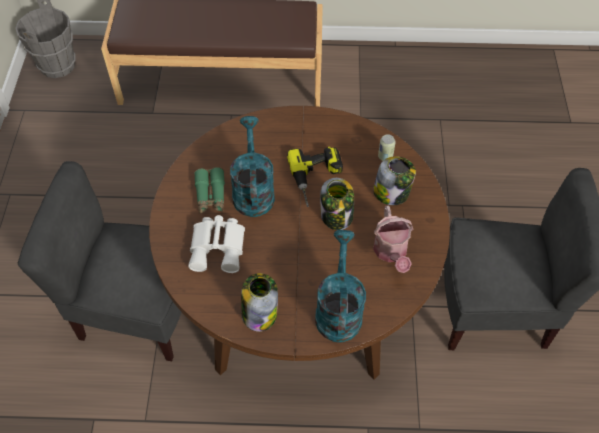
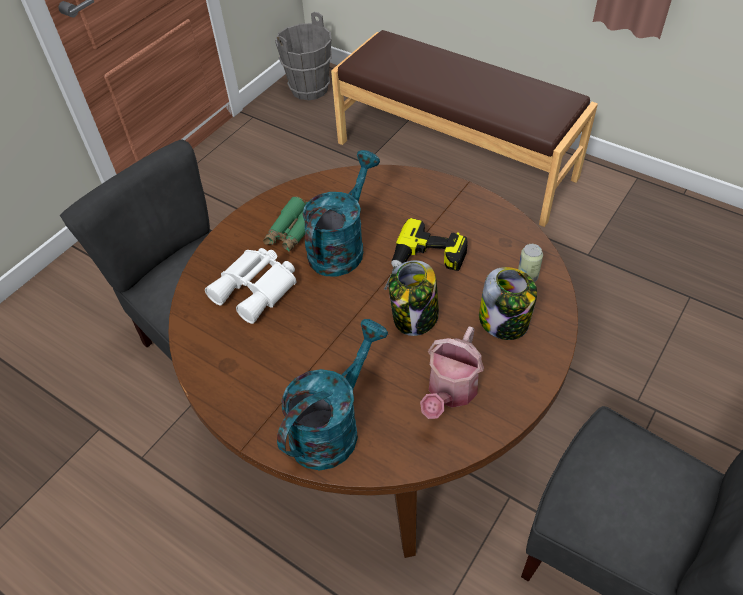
camera: 35 degrees right, 5 degrees down
jar [241,273,278,332] -> none

